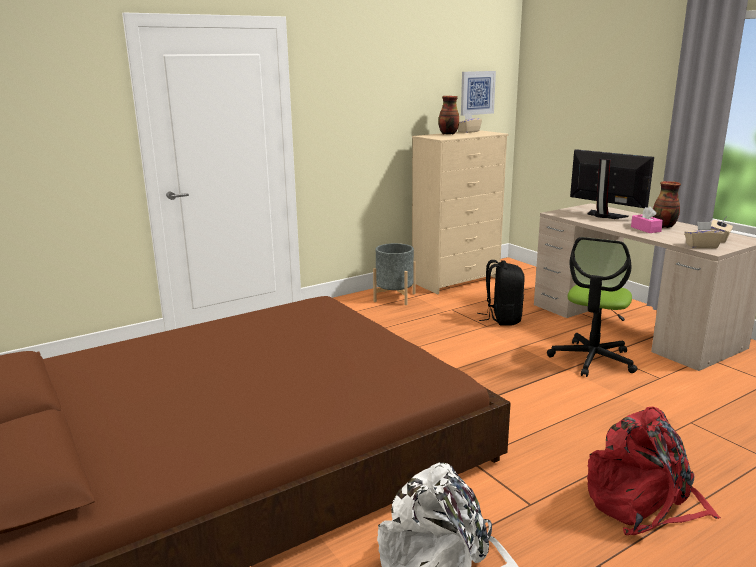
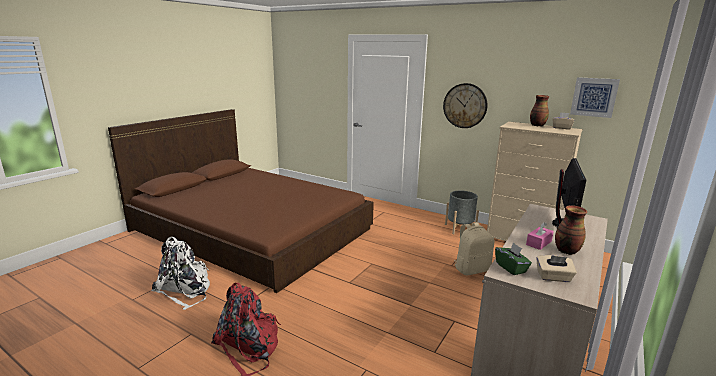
camera: 65 degrees right, 0 degrees up
black backpack [477,260,525,326] -> beige backpack [454,222,494,275]
office chair [547,237,638,377] -> none
beige tissue box [684,222,724,248] -> green tissue box [495,243,532,275]
none -> wall clock [443,83,487,128]

